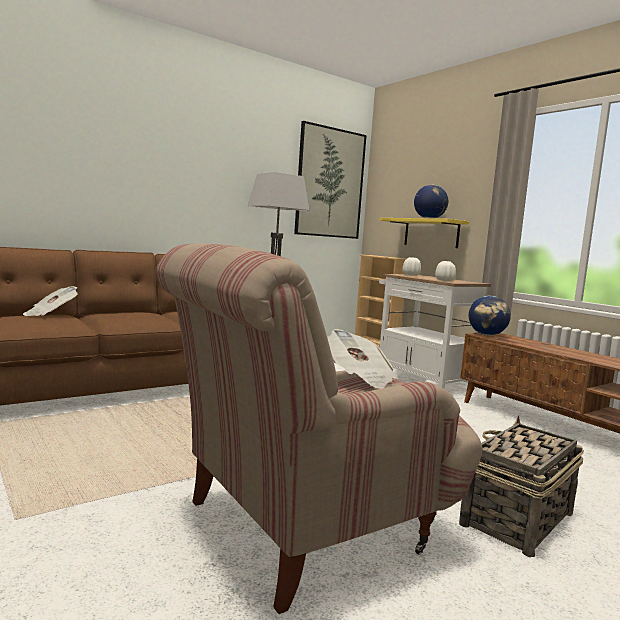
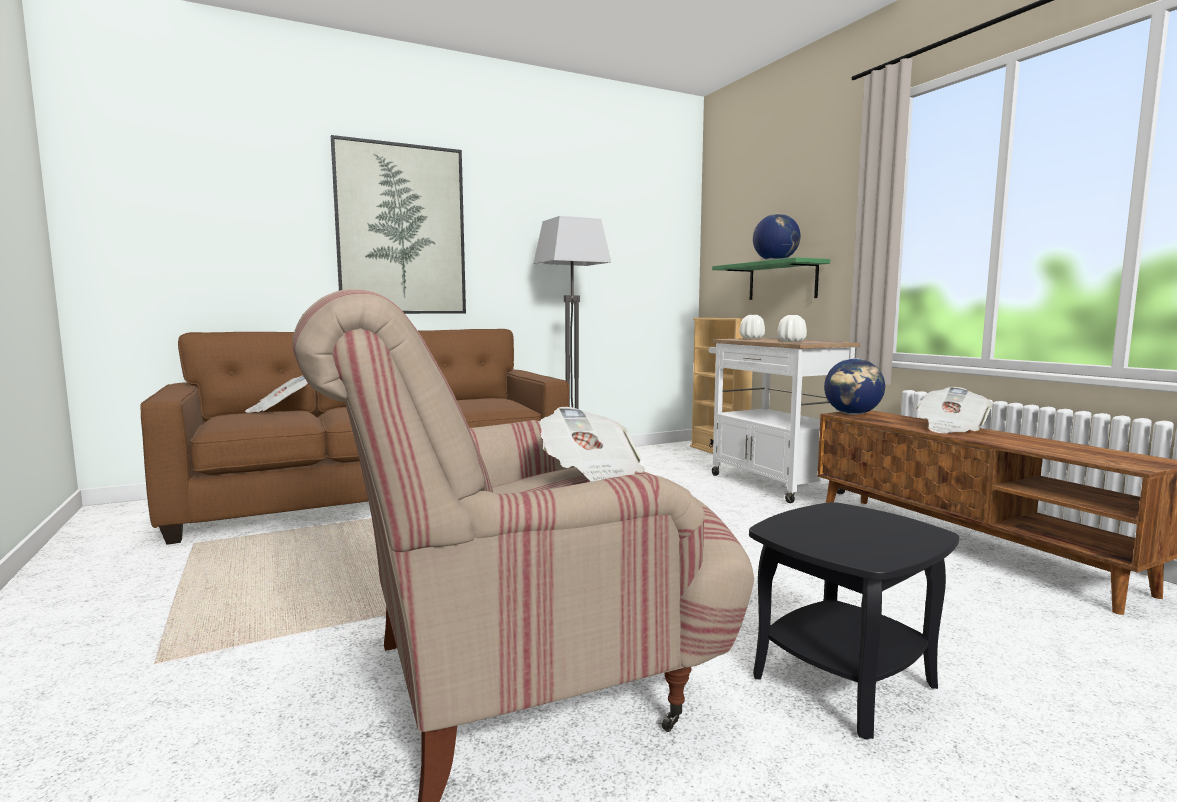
camera: 10 degrees right, 0 degrees up
picture [294,121,367,239] -> picture moved to [331,135,466,314]
yellow shelf [380,218,469,248] -> green shelf [712,257,830,300]
basket [459,416,584,557] -> black side table [749,502,959,740]
none -> newspaper [917,387,993,433]

